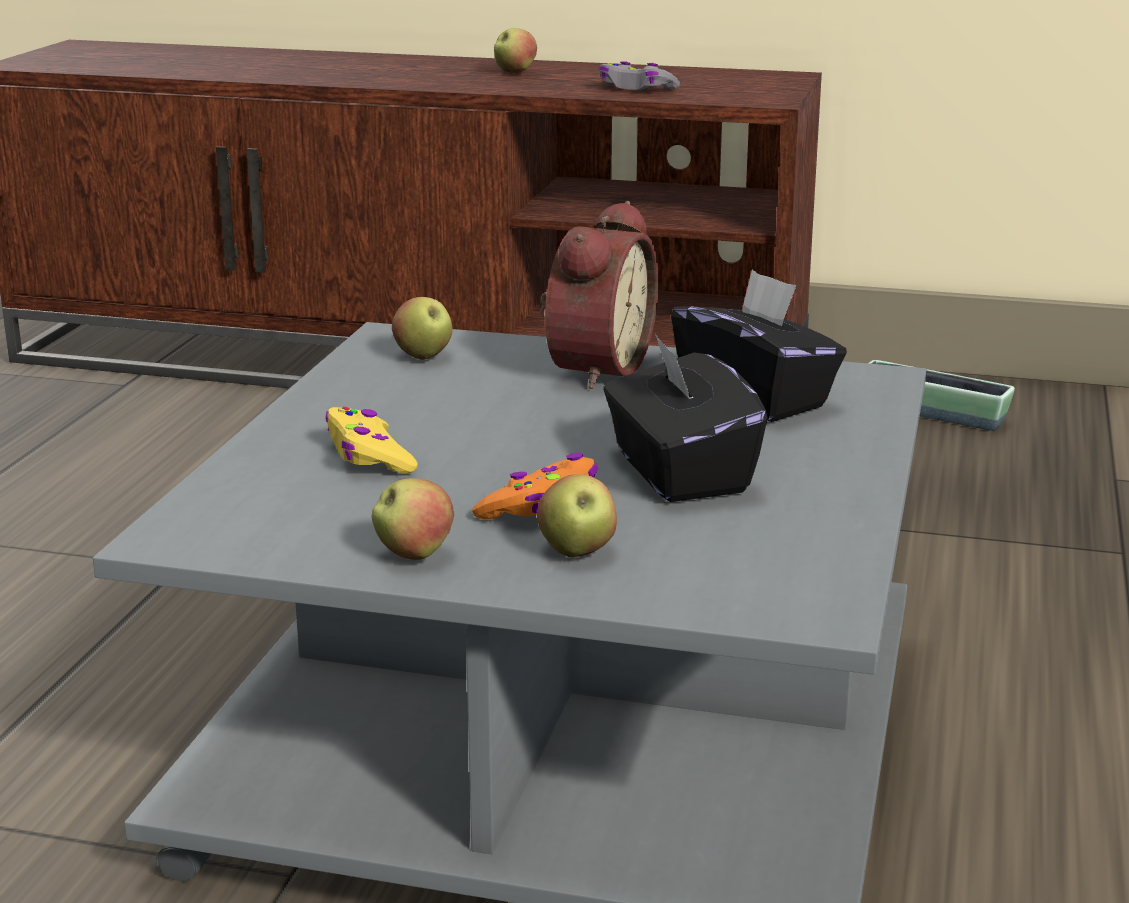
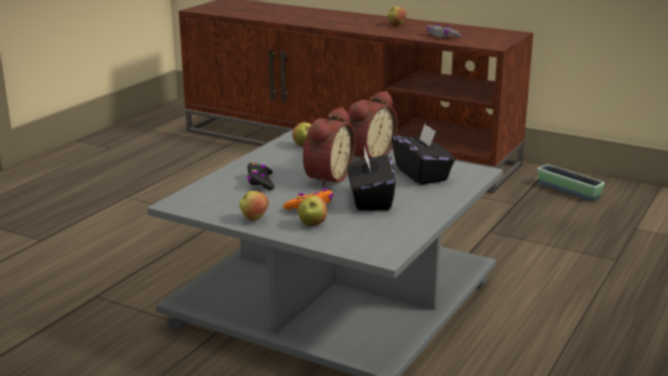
camera: 15 degrees right, 0 degrees up
yellow game controller [325,407,418,474] -> black game controller [247,163,275,190]
none -> alarm clock [303,107,355,188]

